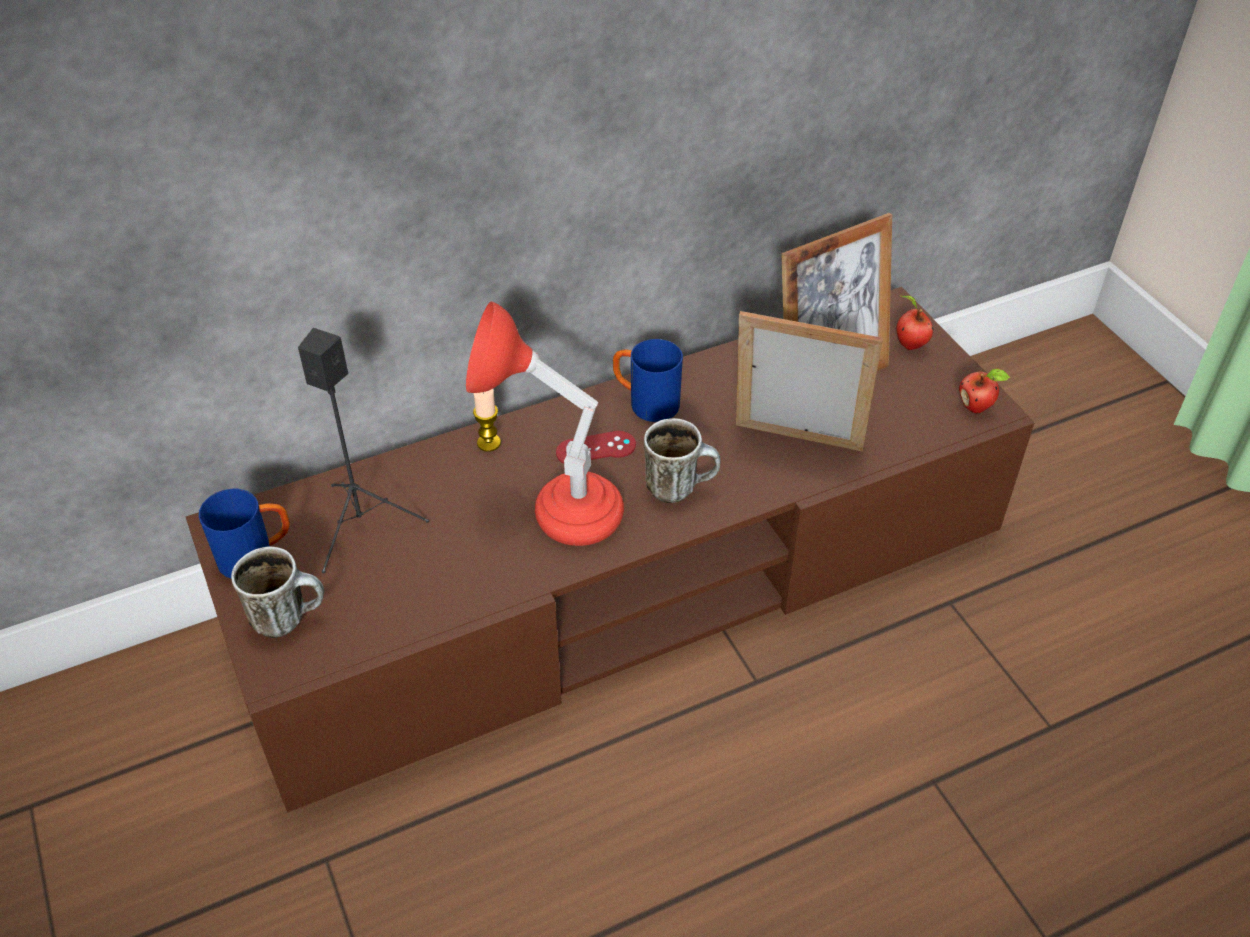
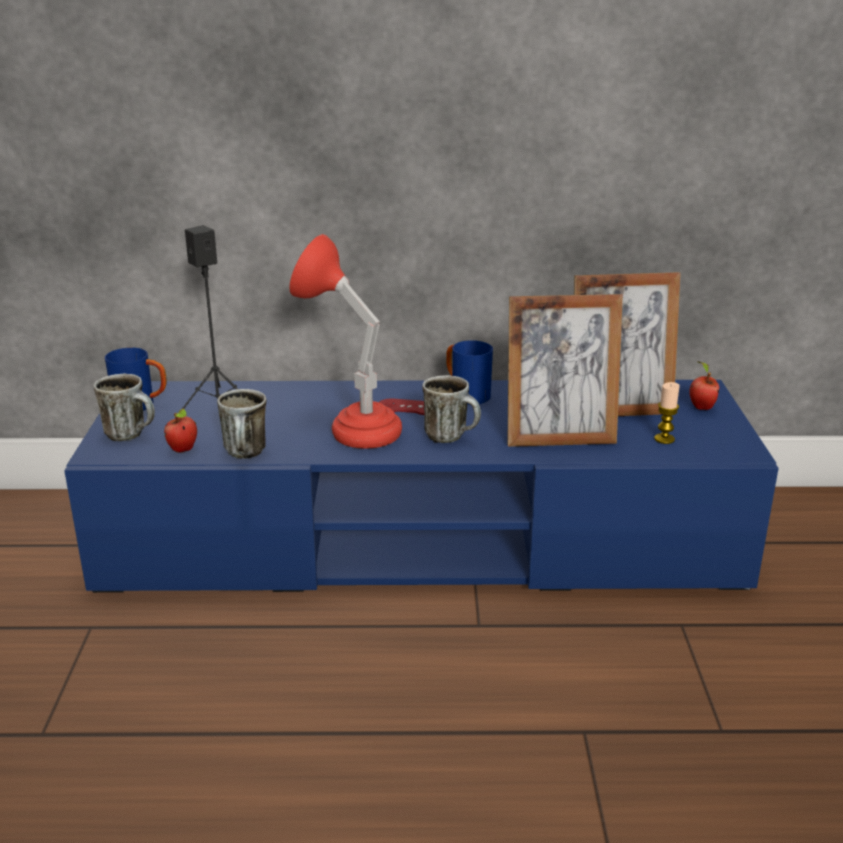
camera: 25 degrees right, 20 degrees down
brown tv stand [186,287,1034,812] -> blue tv stand [64,380,779,593]
candle [473,389,501,452] -> candle moved to [654,382,680,444]
picture frame [736,311,883,451] -> picture frame turned 135 degrees clockwise [507,294,623,447]
apple [959,369,1010,413] -> apple moved to [164,408,197,453]
none -> mug [217,389,267,459]

